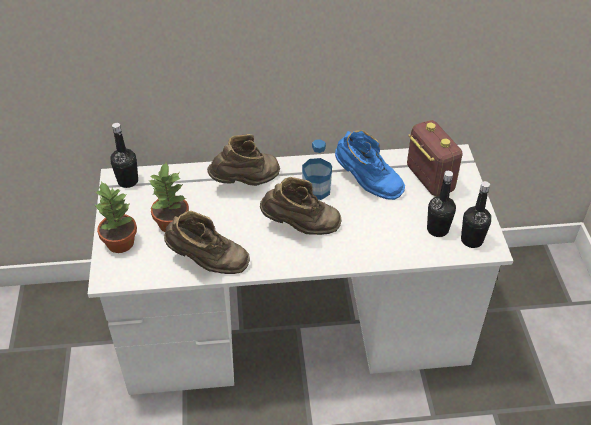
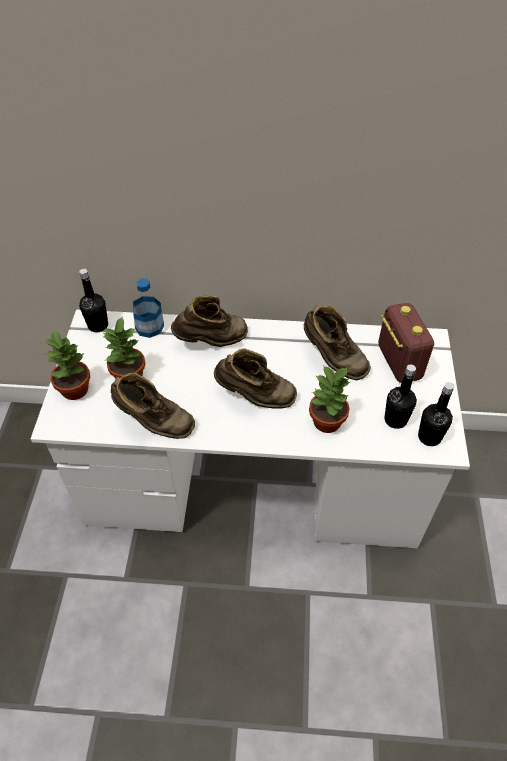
camera: 10 degrees right, 5 degrees up
bottle [302,139,332,200] -> bottle moved to [133,278,164,338]
blue boot [335,130,405,200] -> brown boot [304,305,371,380]
none -> potted plant [309,365,350,433]

